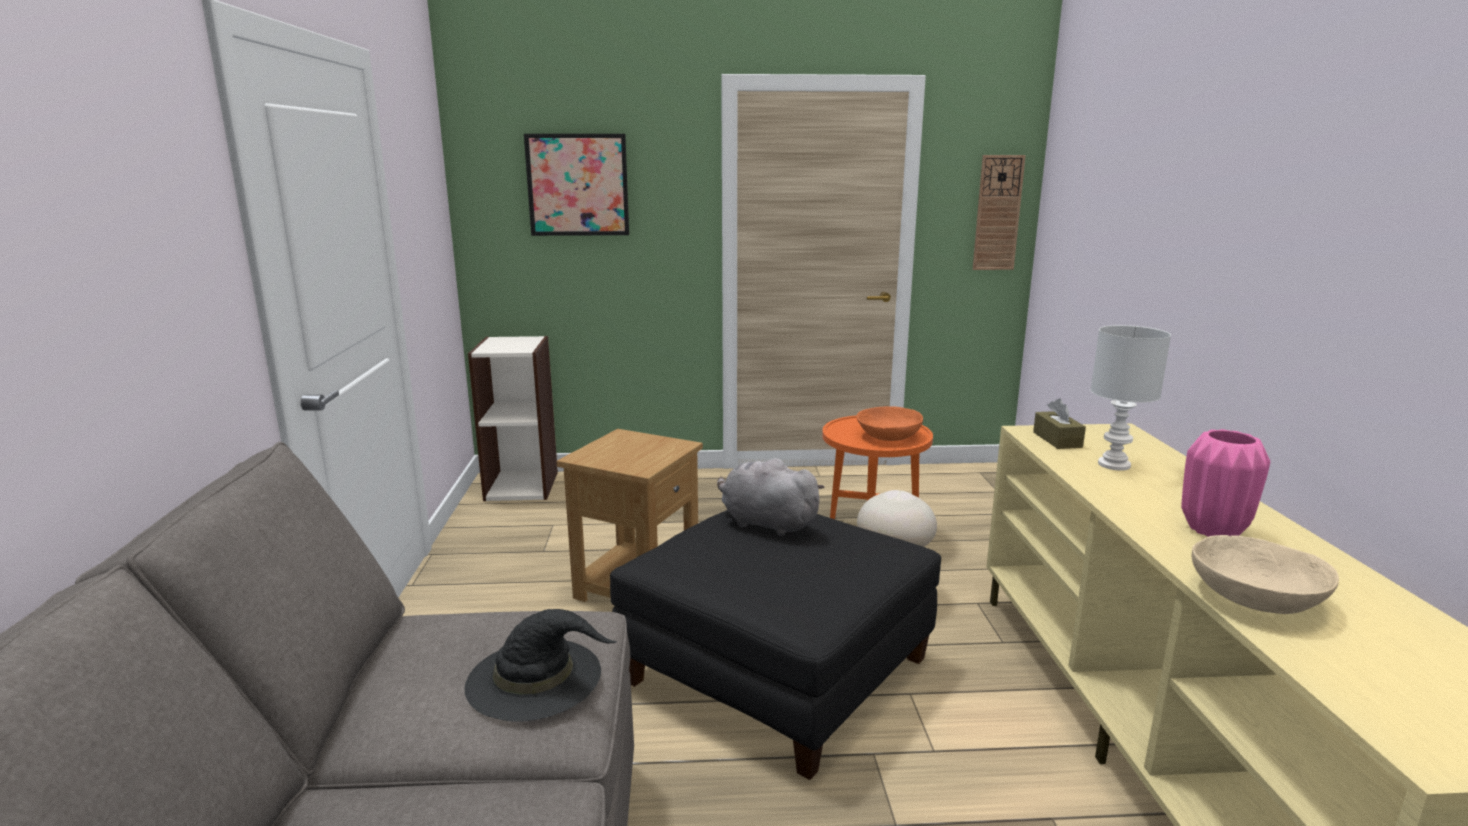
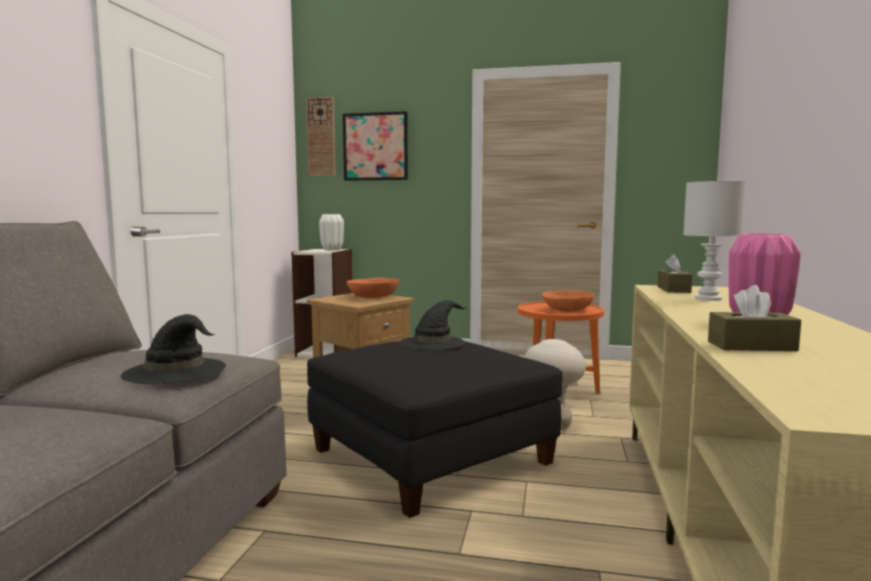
camera: 15 degrees right, 10 degrees down
grey plush toy [717,458,824,536] -> black hat [400,300,467,350]
wall clock [973,155,1026,270] -> wall clock moved to [306,97,335,176]
beige bowl [1192,535,1339,614] -> brown tissue box [708,285,801,351]
none -> white vase [319,214,344,250]
none -> orange bowl [347,278,399,298]

